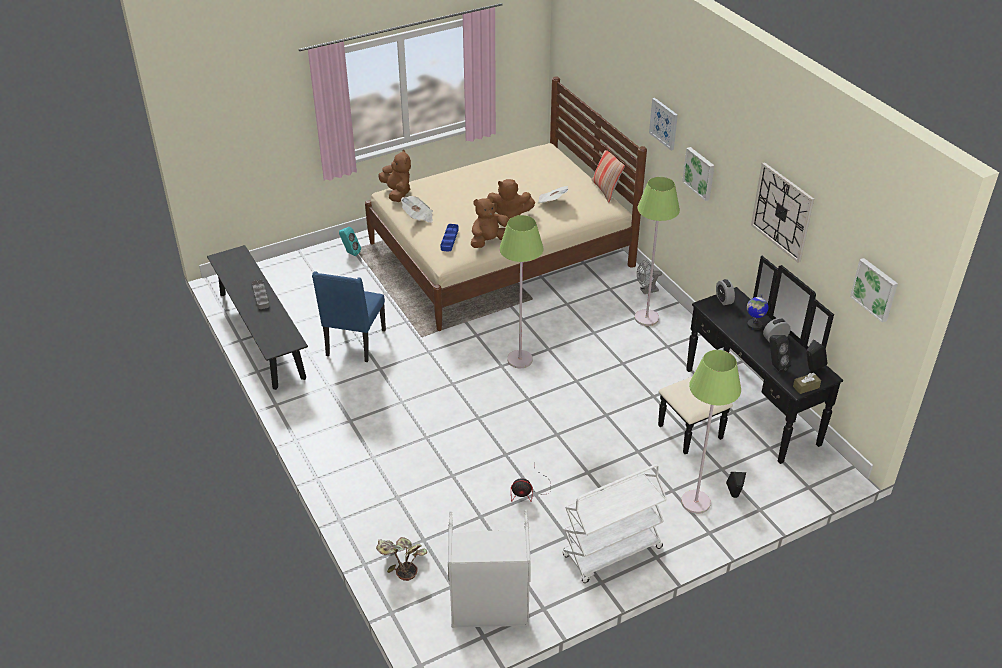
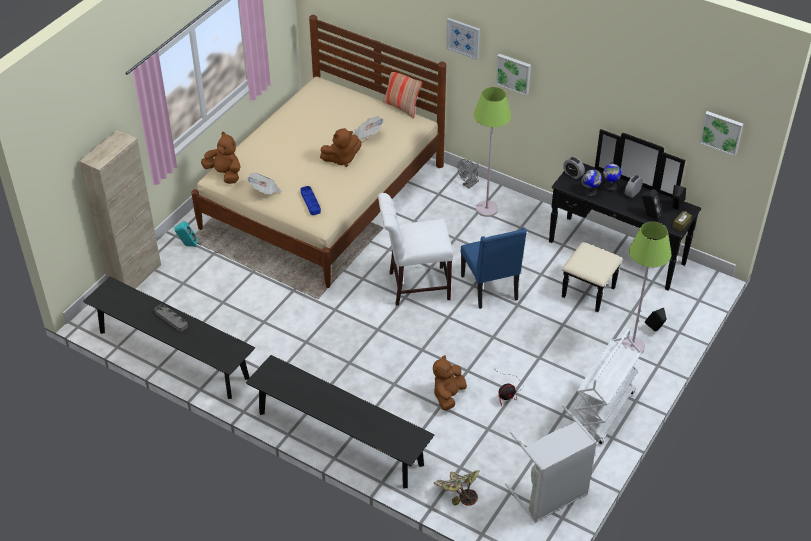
camera: 30 degrees left, 5 degrees up
blue chair [312,271,386,362] -> blue chair moved to [461,228,527,309]
brown plush toy [471,196,509,248] -> brown plush toy moved to [433,355,467,411]
green floor lamp [499,215,544,368] -> white chair [378,193,453,306]
wall clock [751,162,814,263] -> none
none -> beige cabinet [79,130,161,289]
none -> black bench [246,355,434,488]
none -> globe [581,170,602,197]

